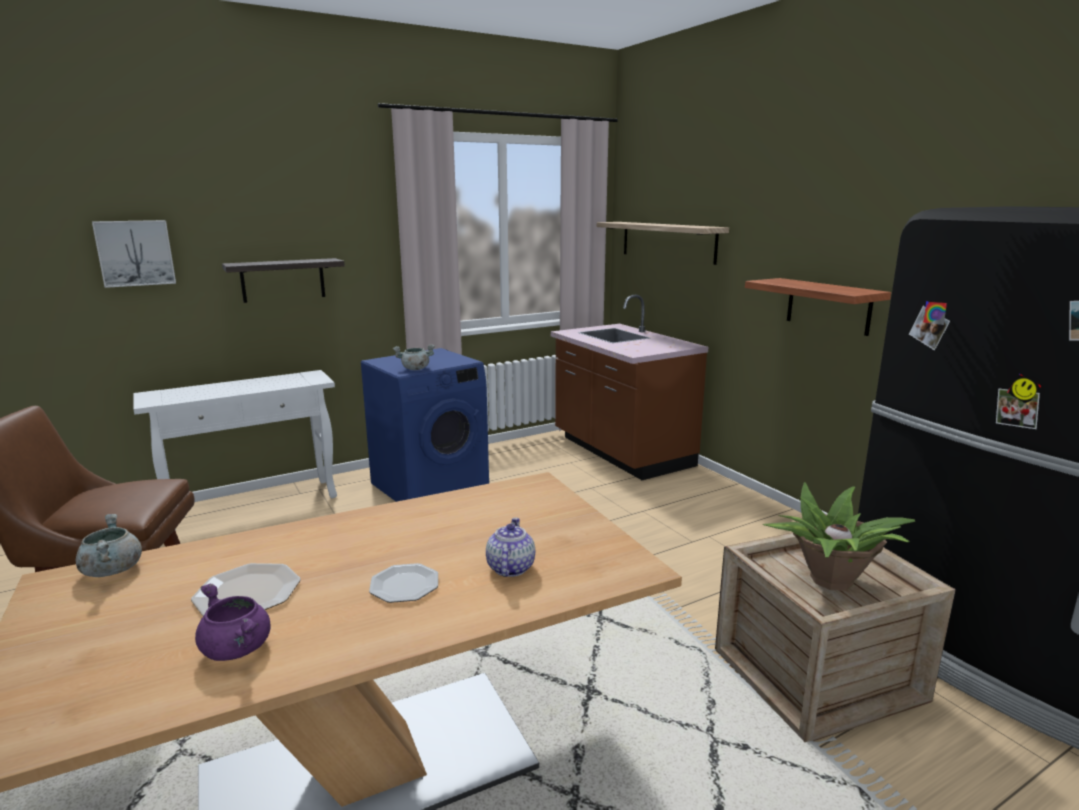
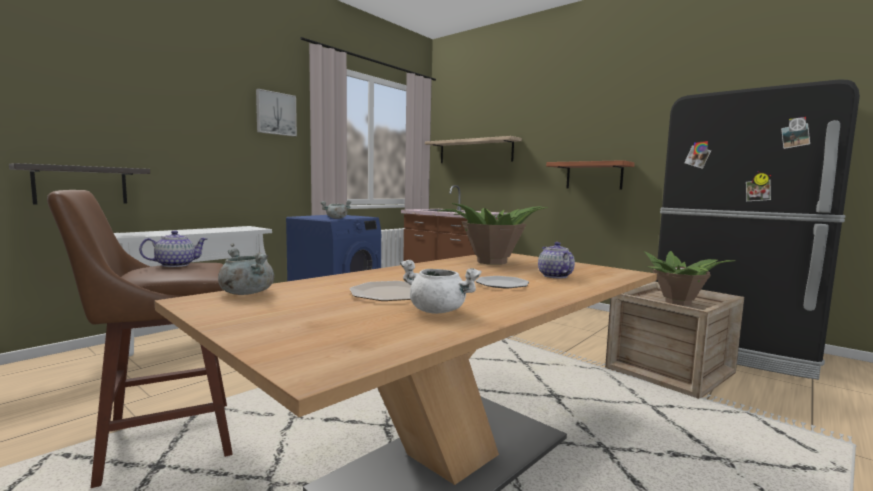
camera: 20 degrees left, 10 degrees down
picture [92,220,176,288] -> picture moved to [256,89,297,136]
purple cooking pot [195,584,271,661] -> white cooking pot [400,260,481,314]
shelf [222,258,345,303] -> shelf moved to [9,163,150,204]
none -> teapot [139,230,208,267]
none -> potted plant [438,203,548,265]

